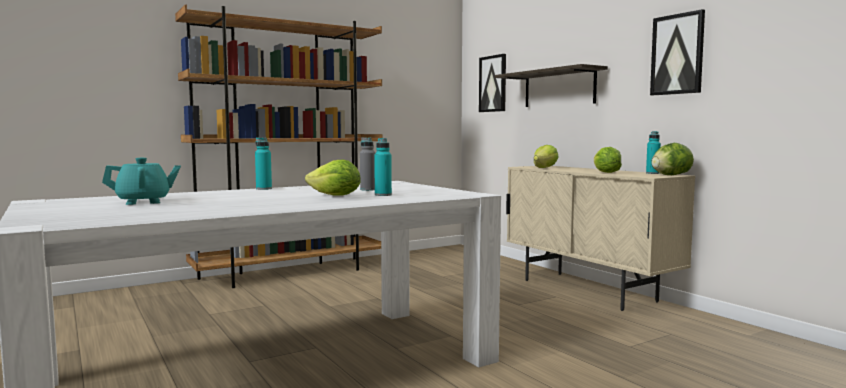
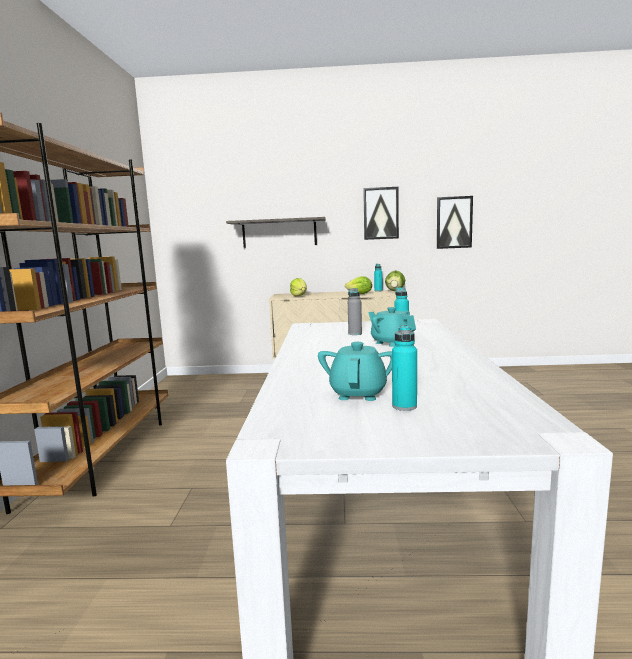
camera: 55 degrees left, 5 degrees up
turquoise bottle [255,137,272,190] -> turquoise bottle moved to [392,325,417,411]
lettuce [305,160,361,196] -> turquoise teapot [368,307,416,347]
picture [479,54,506,112] -> picture moved to [437,196,473,249]

